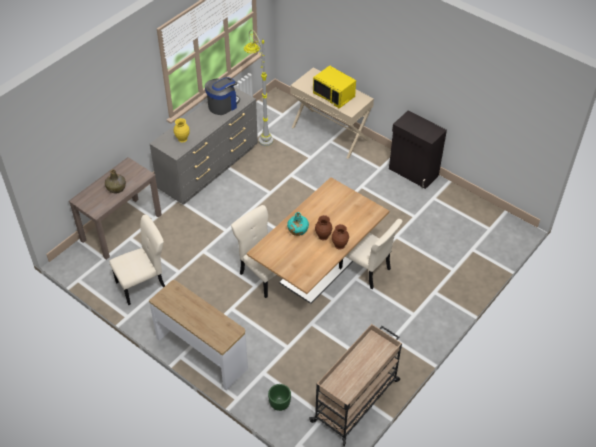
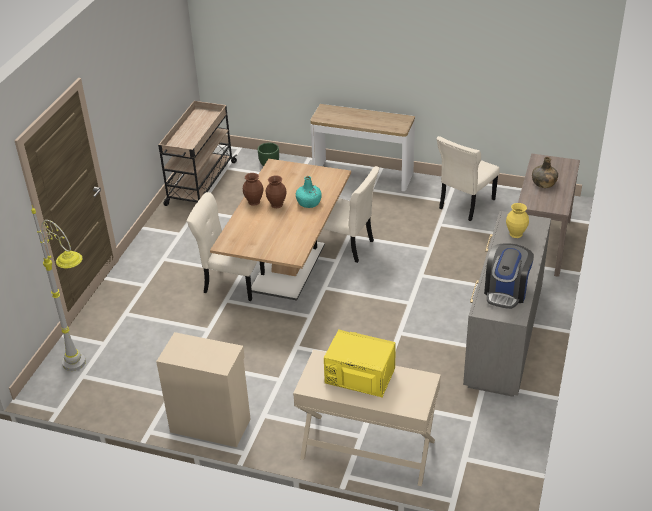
camera: 160 degrees right, 10 degrees down
grey floor lamp [244,30,273,146] -> grey floor lamp moved to [31,206,86,371]
black cabinet [389,110,447,189] -> beige cabinet [156,332,250,447]

